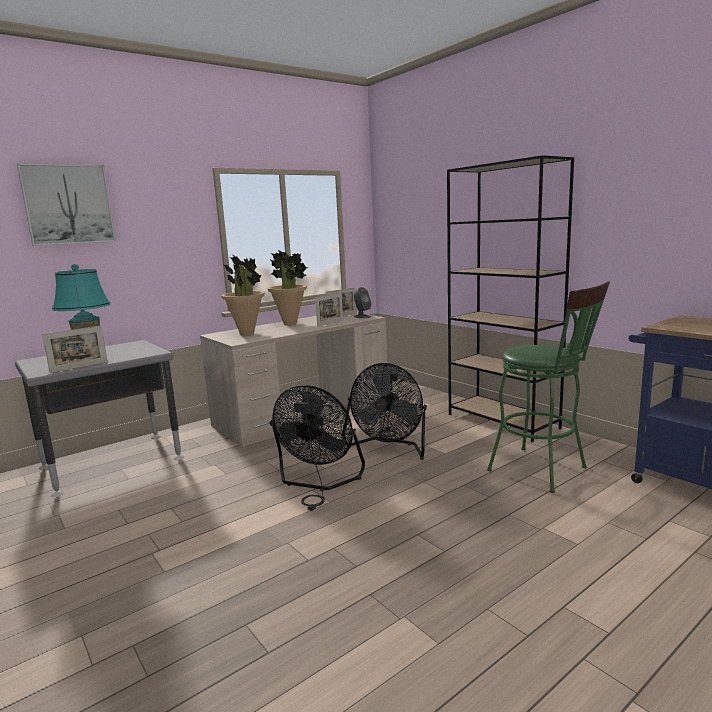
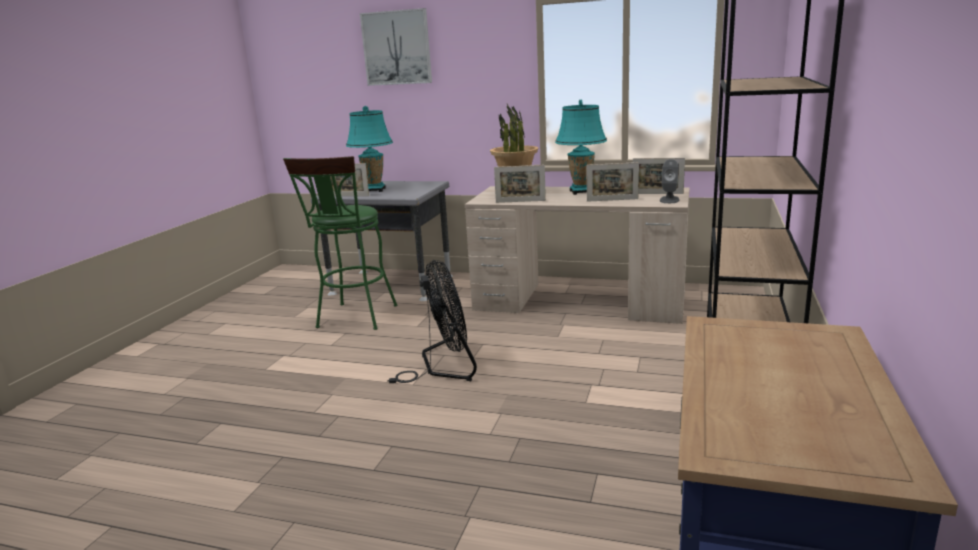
camera: 55 degrees right, 5 degrees up
potted plant [267,250,308,325] -> turquoise table lamp [555,100,607,195]
black fan [342,363,427,460] -> none
green stool [487,281,610,493] -> green stool moved to [283,156,398,330]
none -> picture frame [494,165,546,203]

